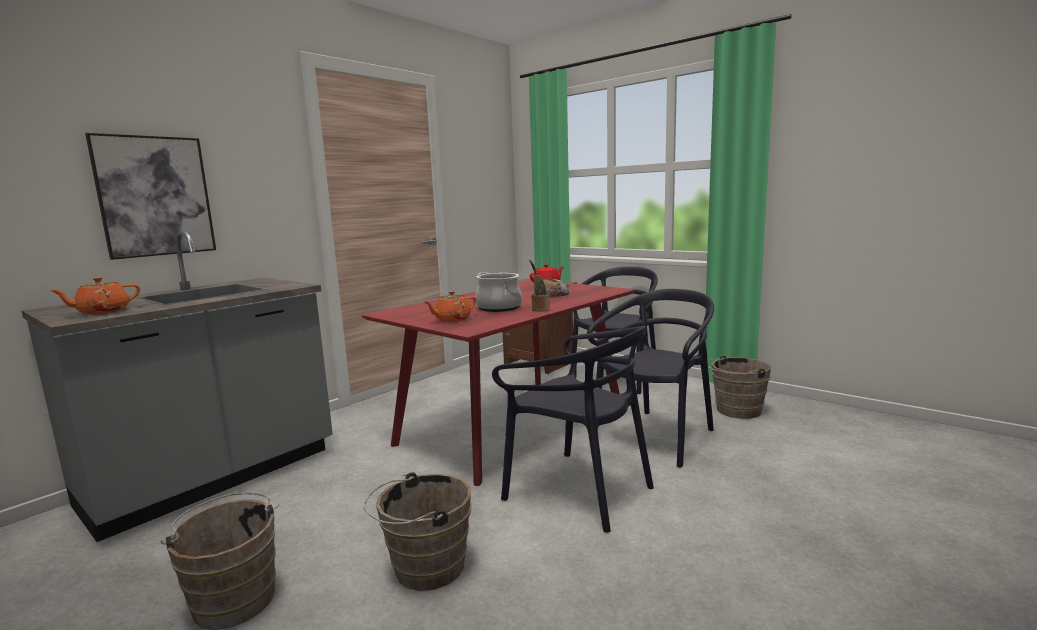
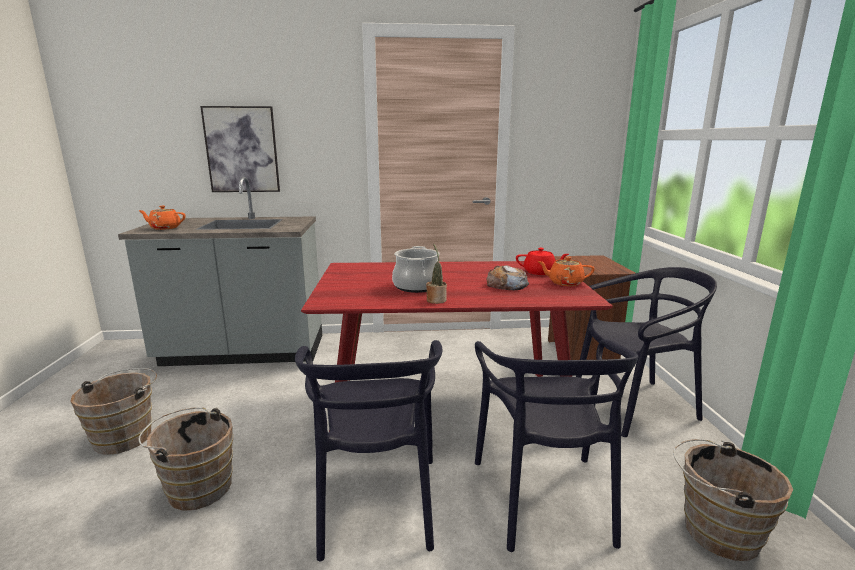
camera: 45 degrees right, 5 degrees up
orange teapot [424,291,476,322] -> orange teapot moved to [537,256,595,286]
black chair [587,289,714,468] -> black chair turned 90 degrees clockwise [475,339,639,552]

